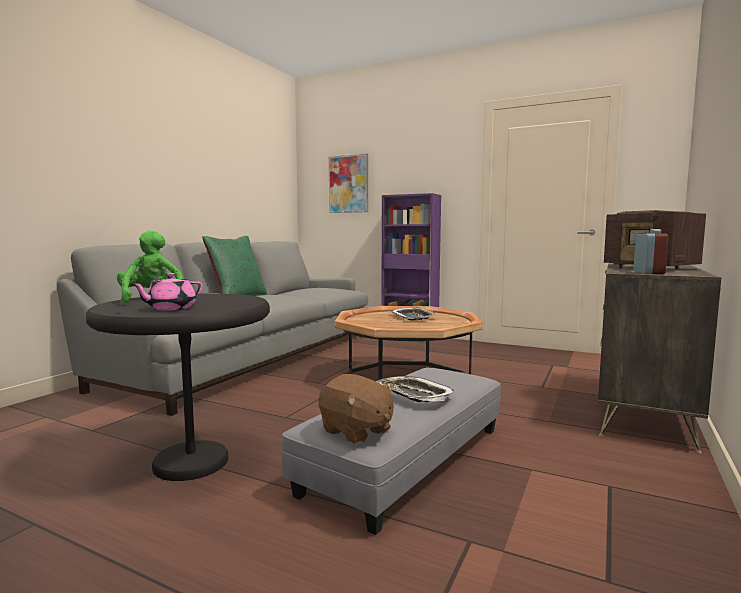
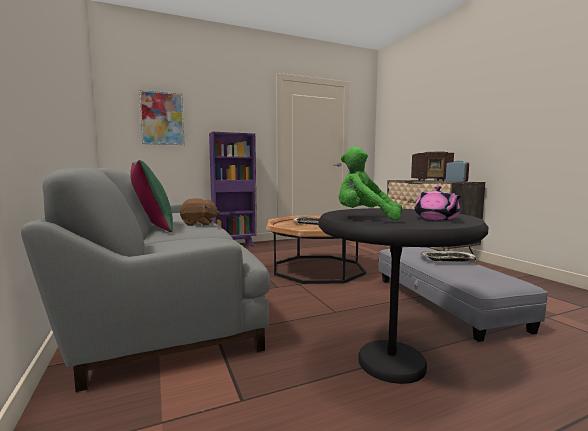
camera: 50 degrees left, 0 degrees up
brown plush toy [318,374,394,444] -> brown plush toy moved to [180,198,220,226]

